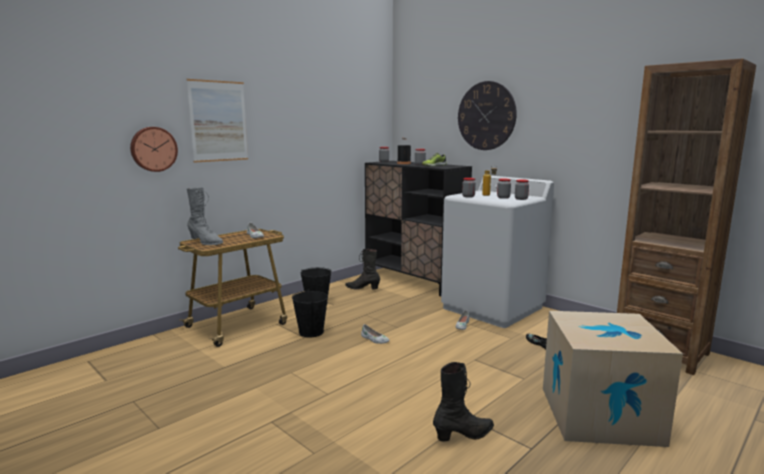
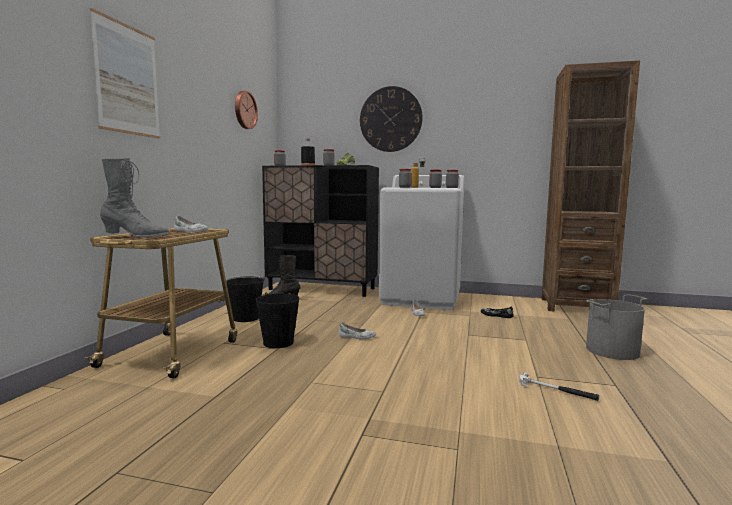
camera: 30 degrees left, 5 degrees down
wall clock [130,127,178,172] -> wall clock moved to [235,91,258,129]
black boot [433,362,494,442] -> hammer [519,372,599,401]
cardboard box [543,311,683,447] -> grey bucket [586,294,647,360]

